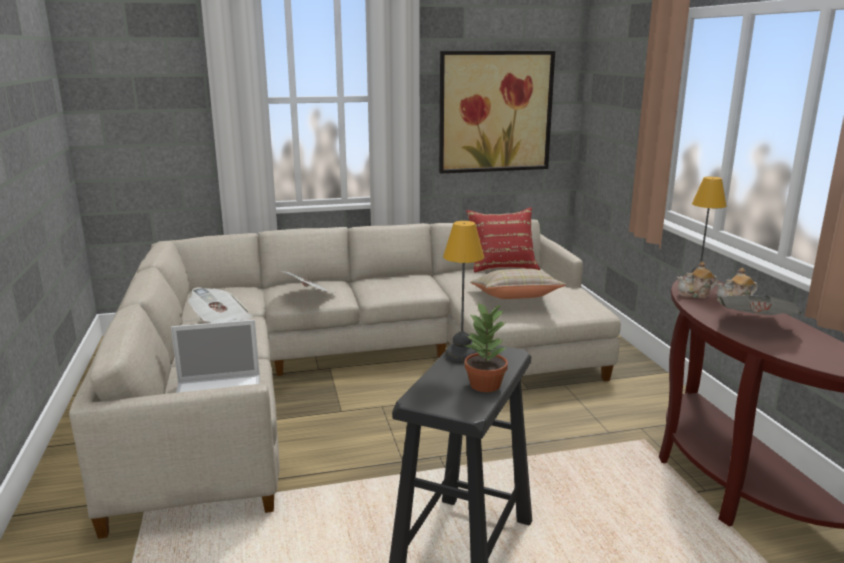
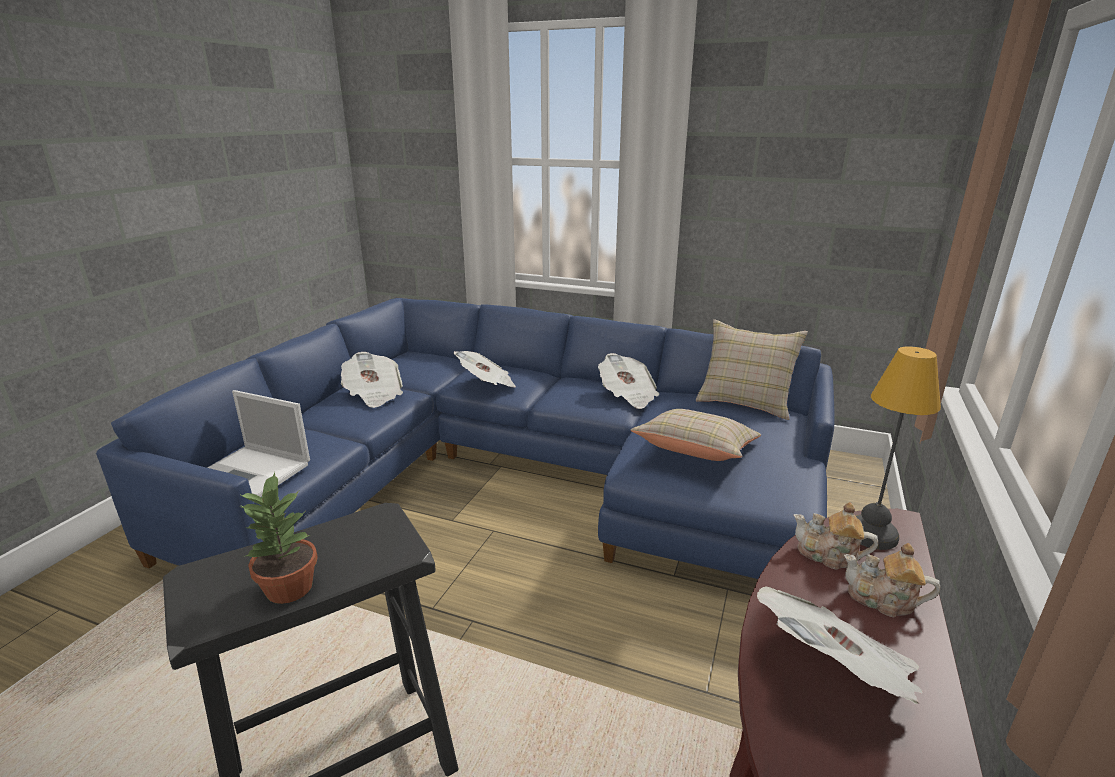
camera: 35 degrees right, 5 degrees up
beige sofa [69,219,621,539] -> blue sofa [96,298,835,579]
picture [439,51,555,174] -> none
table lamp [443,221,484,362] -> none
red pillow [466,207,540,273] -> beige pillow [696,319,808,420]
none -> newspaper [598,353,659,409]

